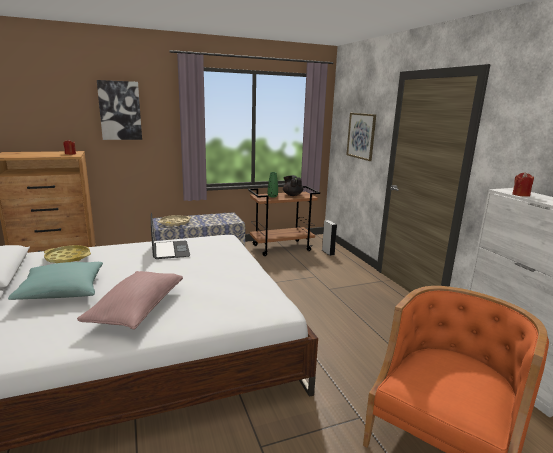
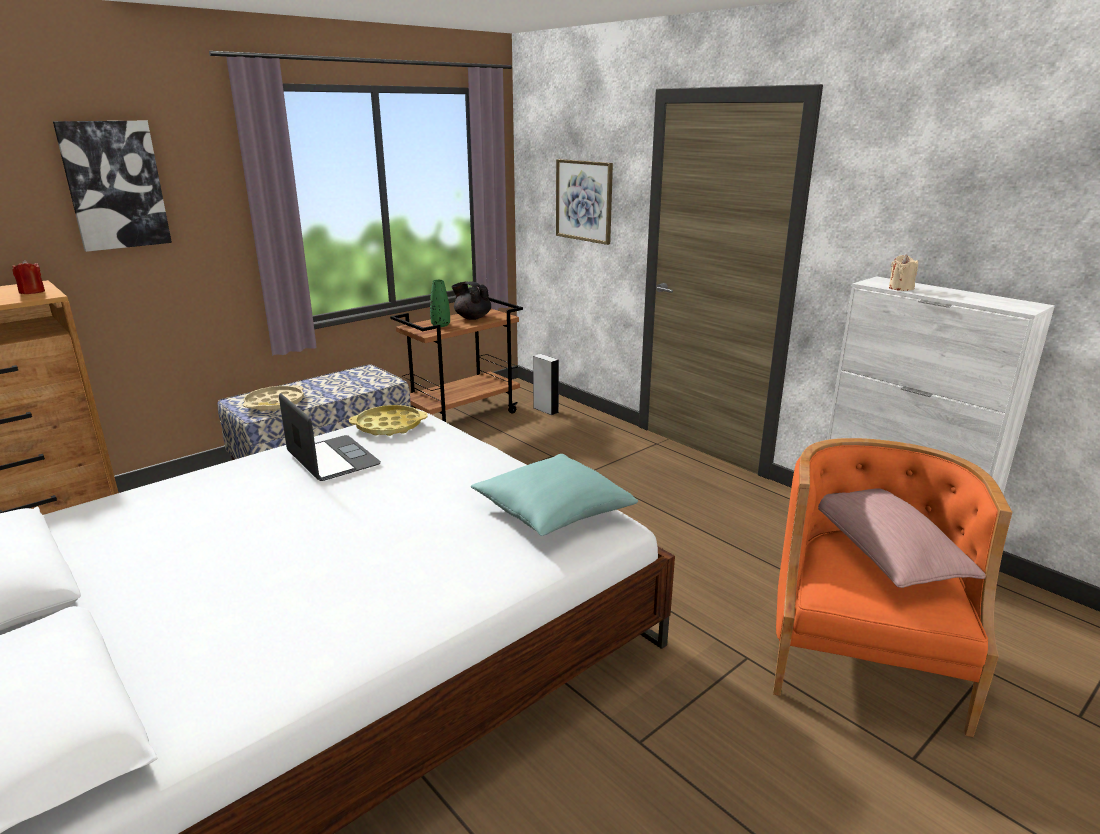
camera: 20 degrees left, 5 degrees up
turquoise pillow [8,262,103,300] -> turquoise pillow moved to [471,454,638,536]
yellow tray [44,245,91,263] -> yellow tray moved to [349,405,428,436]
pink pillow [77,271,183,330] -> pink pillow moved to [818,488,986,588]
red candle [512,172,534,197] -> beige candle [889,254,918,291]

